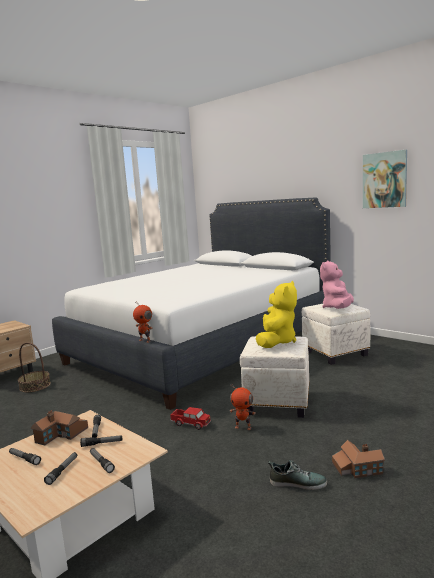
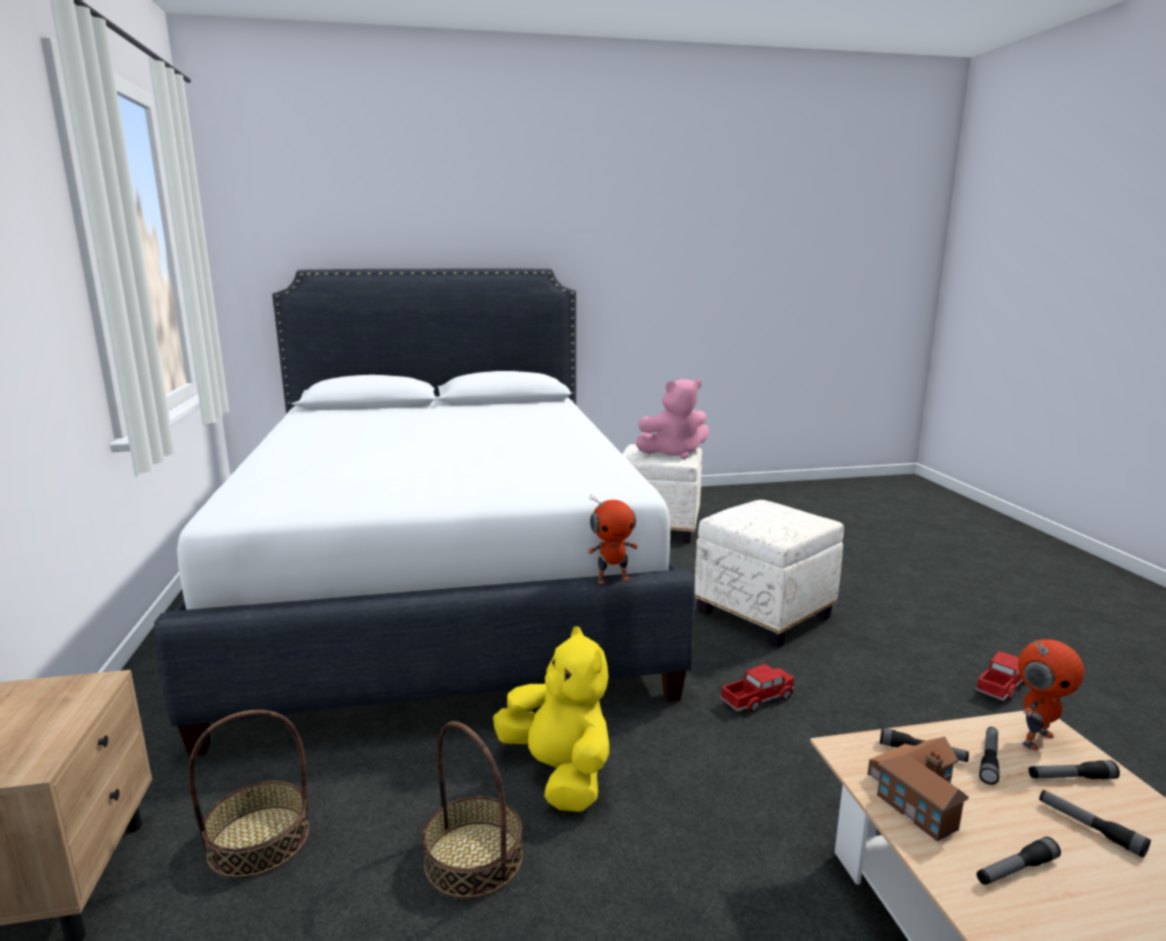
camera: 55 degrees left, 5 degrees up
toy robot [230,384,256,430] -> toy robot moved to [1018,639,1084,751]
yellow plush toy [256,281,297,348] -> yellow plush toy moved to [493,626,609,812]
shoe [268,460,327,490] -> toy truck [975,651,1025,701]
pink plush toy [320,261,354,309] -> pink plush toy turned 75 degrees counterclockwise [636,379,709,459]
toy house [332,440,385,478] -> none
picture [363,150,407,208] -> none
none -> basket [422,721,523,899]

